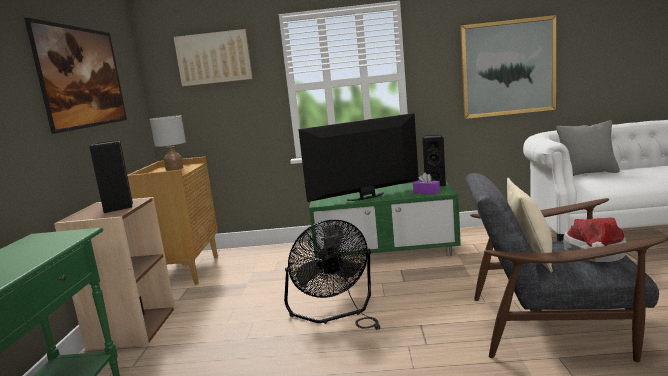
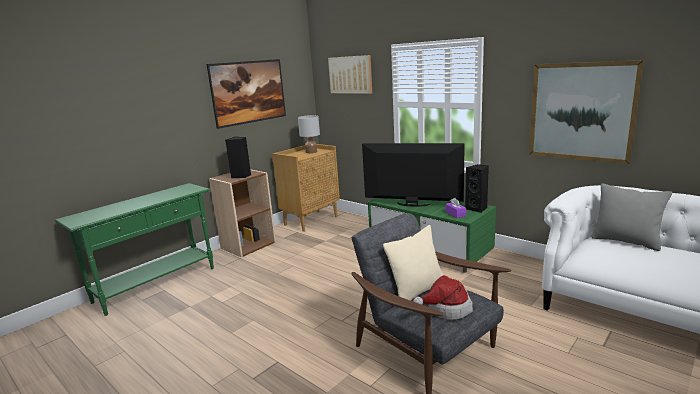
camera: 40 degrees right, 5 degrees up
black fan [284,220,380,330] -> none

